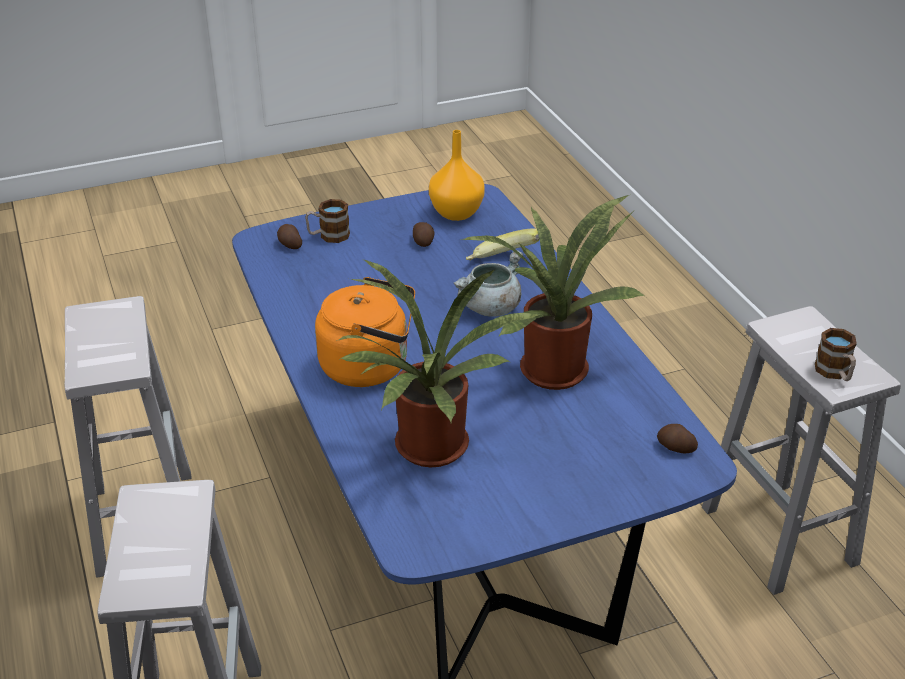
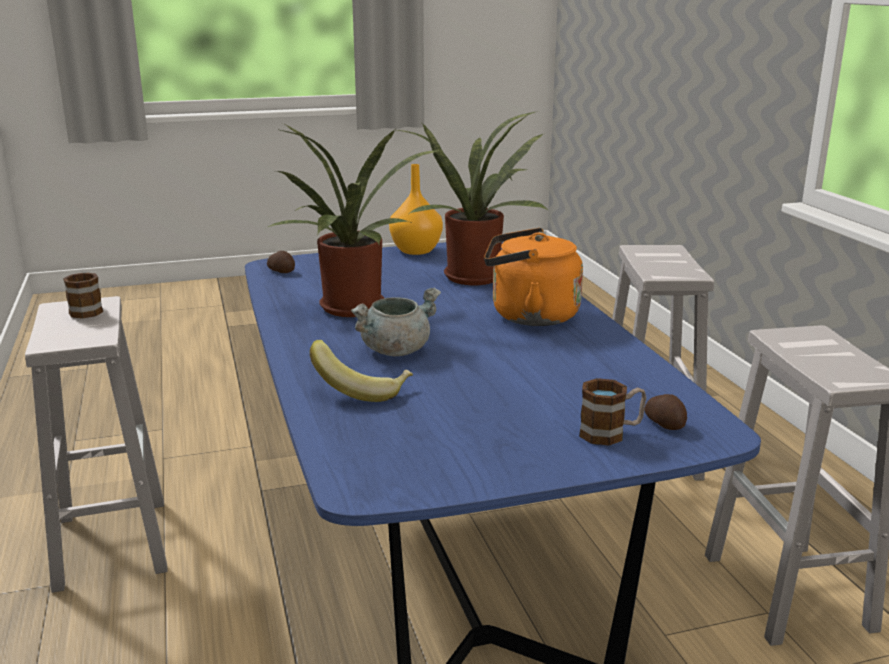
camera: 175 degrees left, 15 degrees down
potato [413,222,435,247] -> none
orange vase [429,130,485,221] -> orange vase moved to [389,164,443,255]

